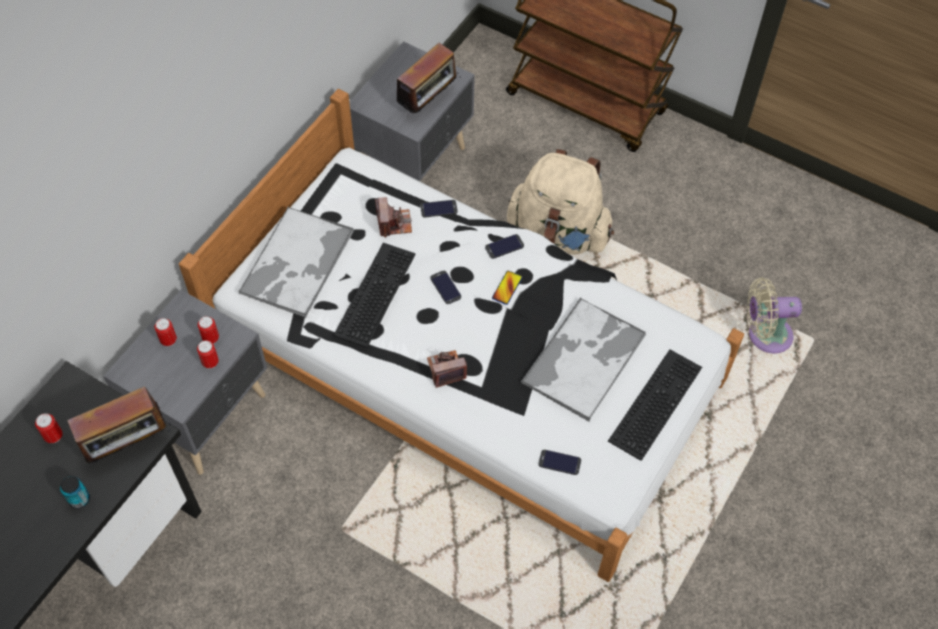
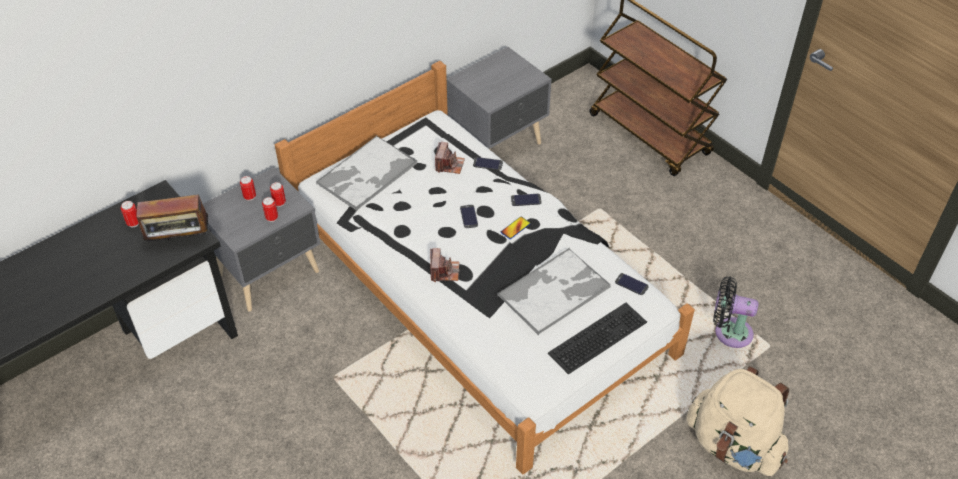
camera: 20 degrees right, 10 degrees down
can [60,476,90,509] -> none
keyboard [334,243,416,348] -> none
radio [397,43,461,113] -> none
camera [427,350,467,388] -> camera turned 90 degrees clockwise [430,248,460,282]
beige backpack [507,149,614,255] -> beige backpack moved to [686,366,789,476]
phone [538,450,581,475] -> phone moved to [615,273,649,295]
beige fan [747,278,802,354] -> black fan [713,277,758,348]

